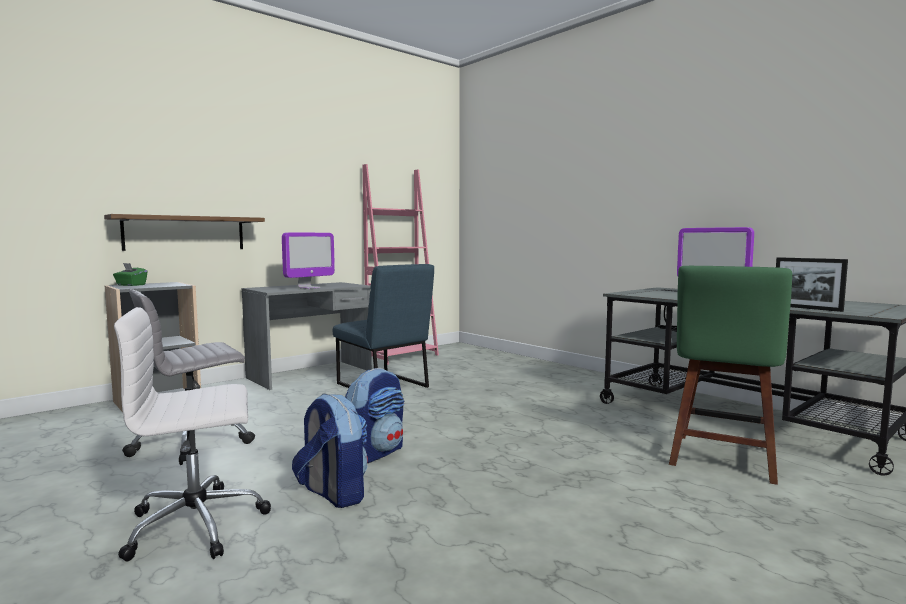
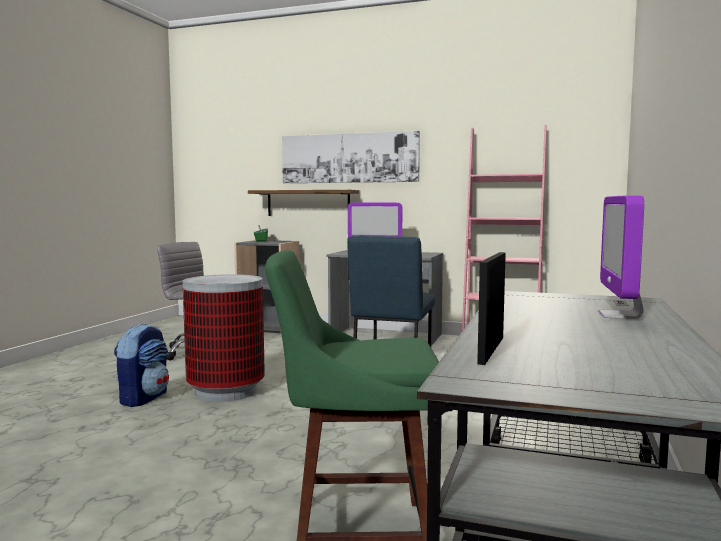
camera: 60 degrees right, 0 degrees up
white office chair [114,307,271,562] -> none
backpack [345,368,404,463] -> trash can [183,274,265,402]
none -> picture [282,131,420,183]

